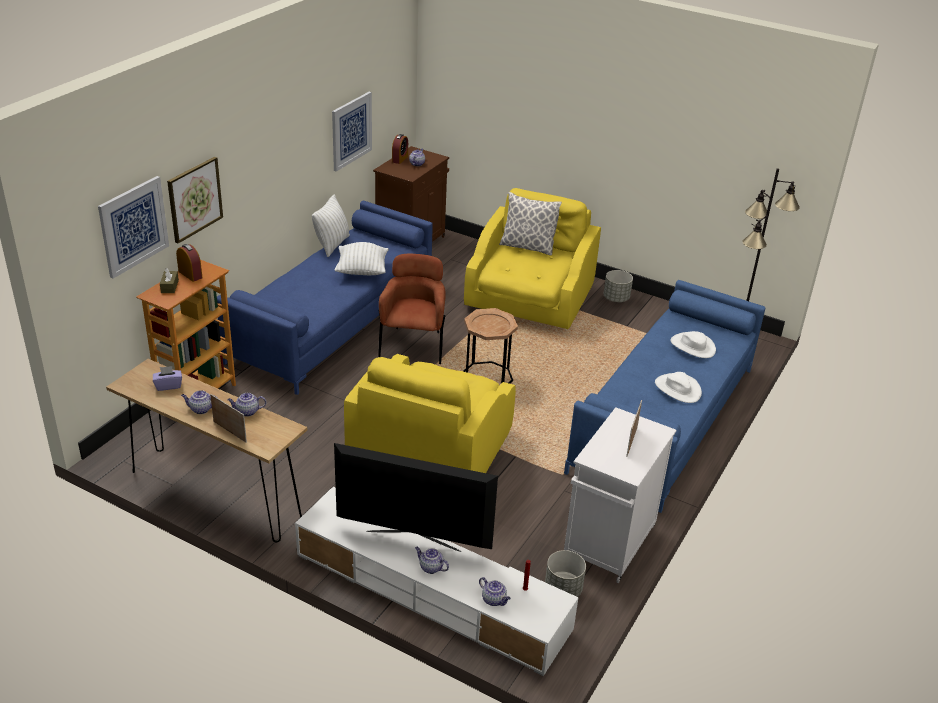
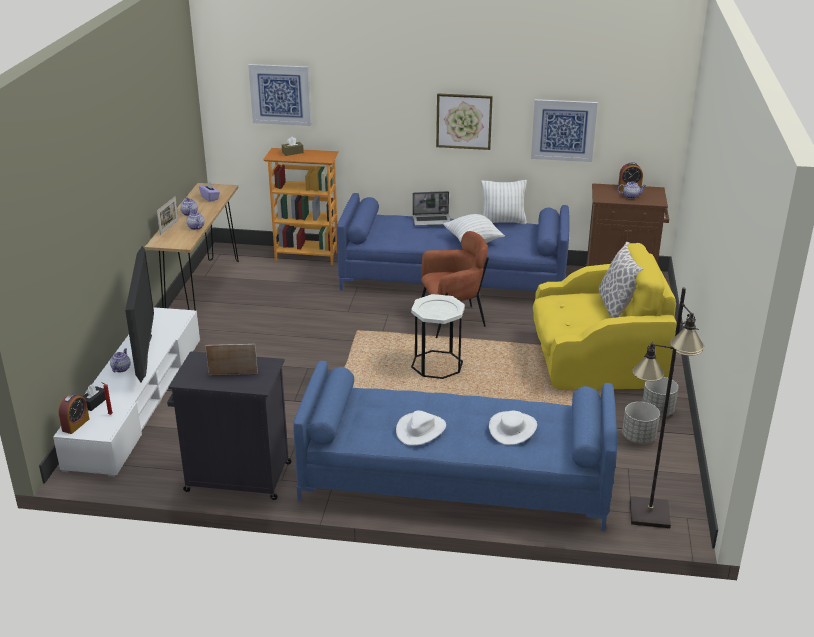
camera: 70 degrees right, 5 degrees down
picture [167,157,223,244] -> picture moved to [436,93,493,150]
alarm clock [176,244,203,282] -> alarm clock moved to [58,393,89,434]
yellow armchair [344,354,516,473] -> none
brown side table [463,308,518,384] -> white side table [411,294,465,379]
teapot [479,577,511,606] -> black tissue box [82,384,106,411]
grey planter [545,550,586,597] -> grey planter moved to [622,402,660,444]
white cabinet [564,407,676,583] -> black cabinet [167,351,291,500]
none -> laptop [413,191,451,226]

